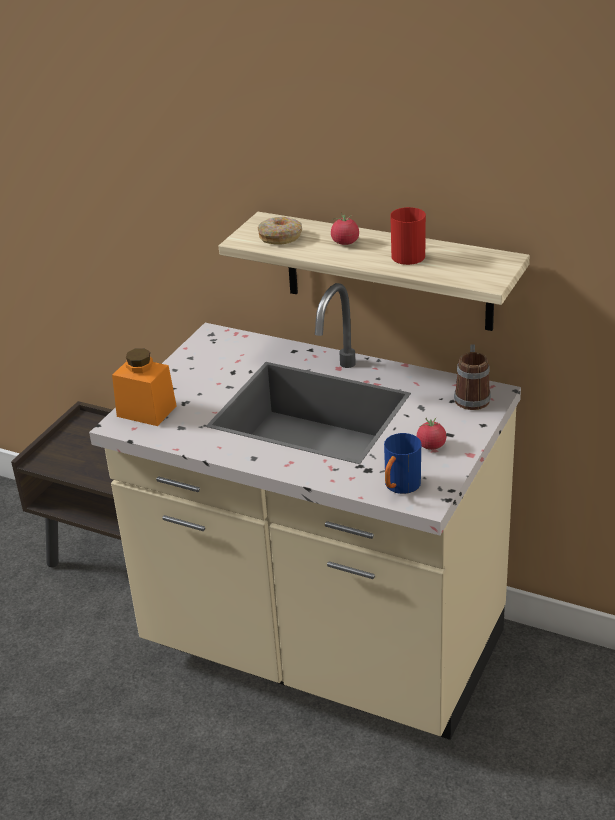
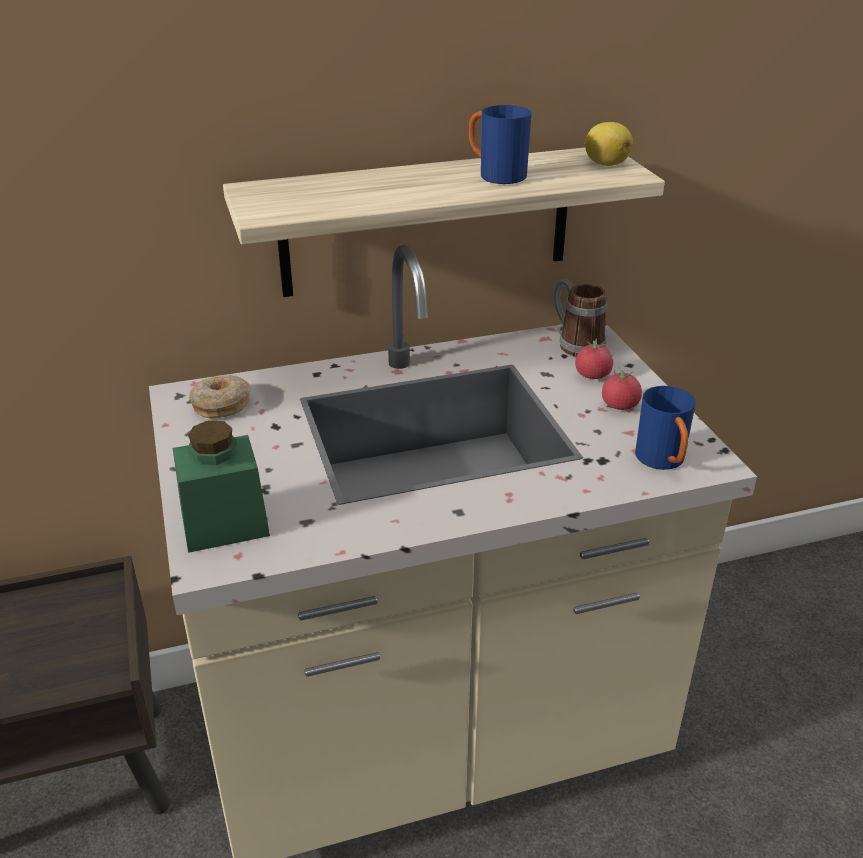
camera: 45 degrees left, 0 degrees up
orange jar [112,348,177,426] -> green jar [173,421,270,553]
donut [258,217,302,245] -> donut moved to [189,375,251,419]
tomato [331,213,359,245] -> tomato moved to [575,338,613,379]
red mug [390,207,426,265] -> blue mug [469,105,532,184]
none -> lemon [585,122,633,166]

